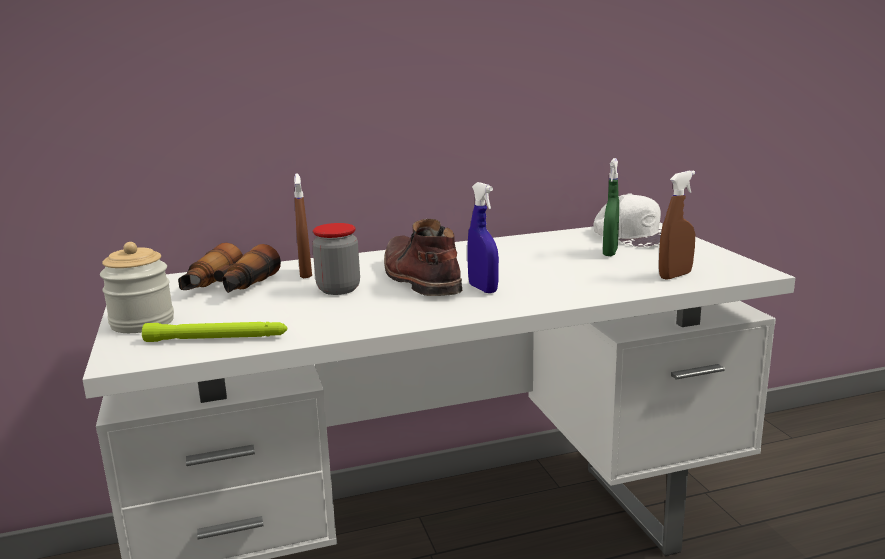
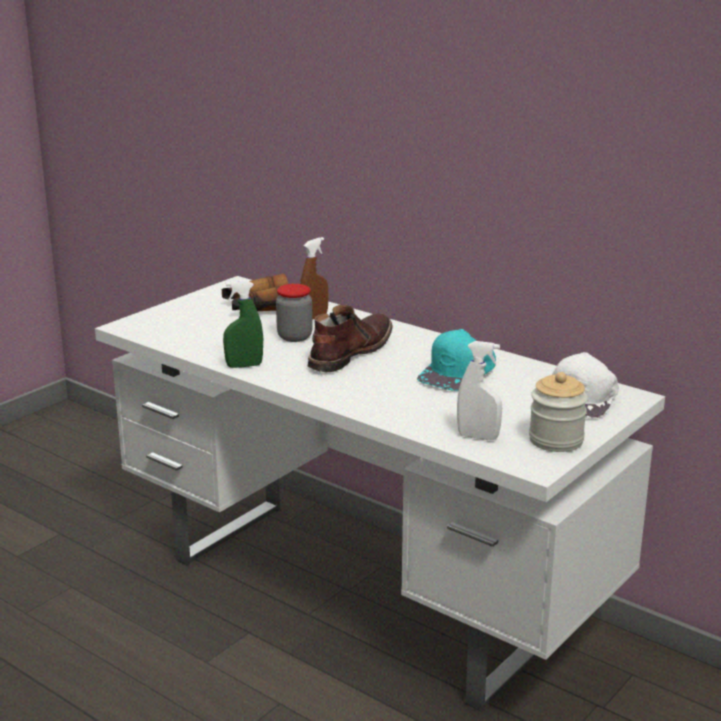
camera: 55 degrees right, 5 degrees up
jar [100,242,174,333] -> jar moved to [529,372,588,452]
green flashlight [142,322,287,342] -> none
blue spray bottle [467,182,499,293] -> none
green spray bottle [603,158,619,256] -> green spray bottle moved to [223,280,263,368]
brown spray bottle [659,171,695,280] -> white spray bottle [457,341,502,440]
none -> turquoise cap [417,329,496,391]

